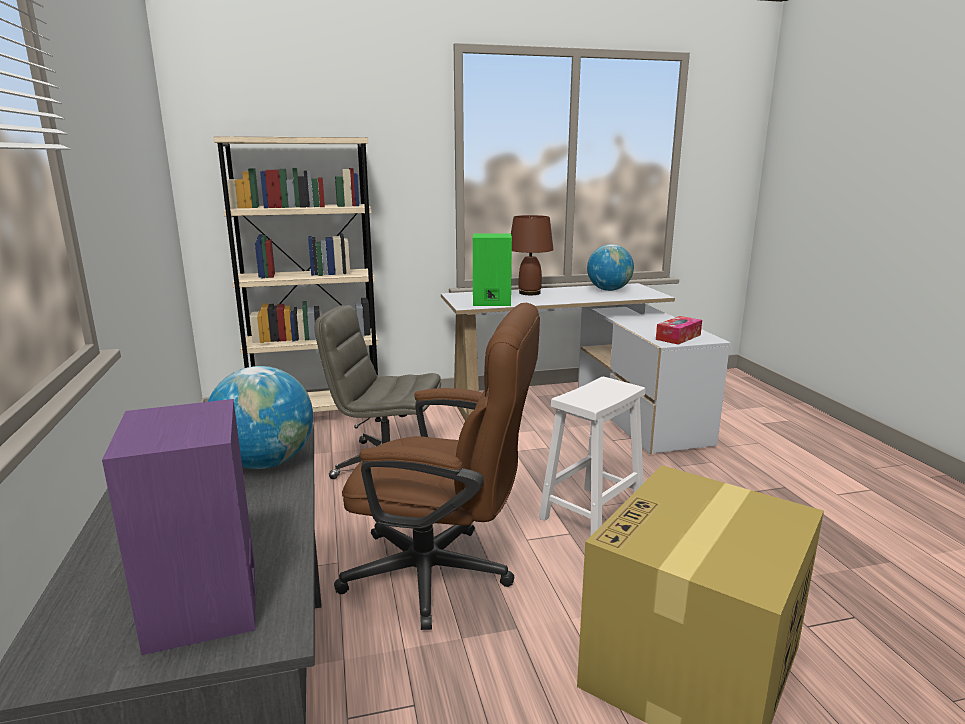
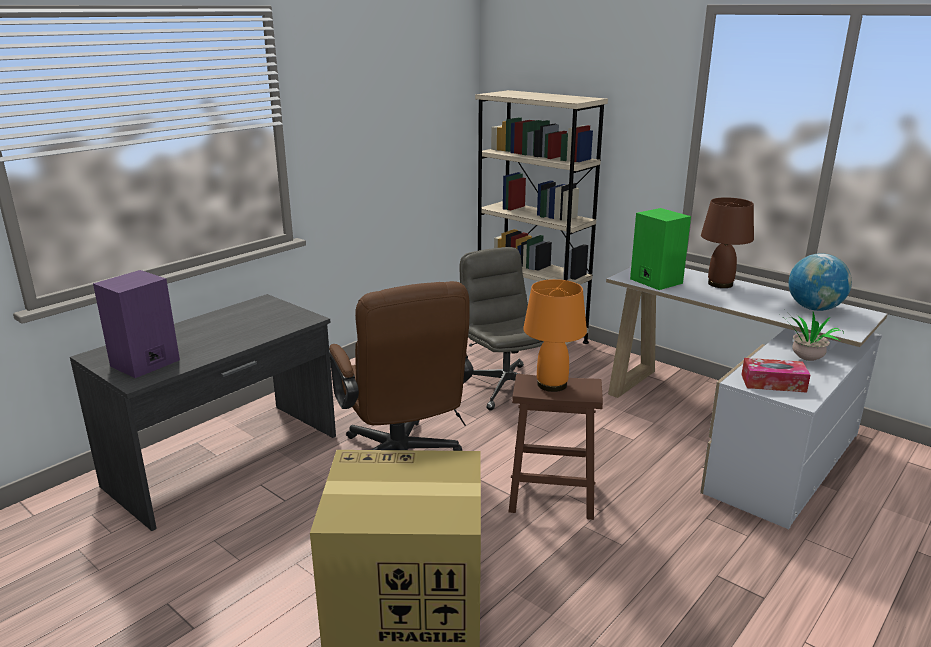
camera: 55 degrees right, 5 degrees up
globe [208,366,313,469] -> none
white stool [539,377,645,535] -> brown stool [509,374,603,520]
none -> orange table lamp [523,279,587,392]
none -> potted plant [784,311,844,361]

